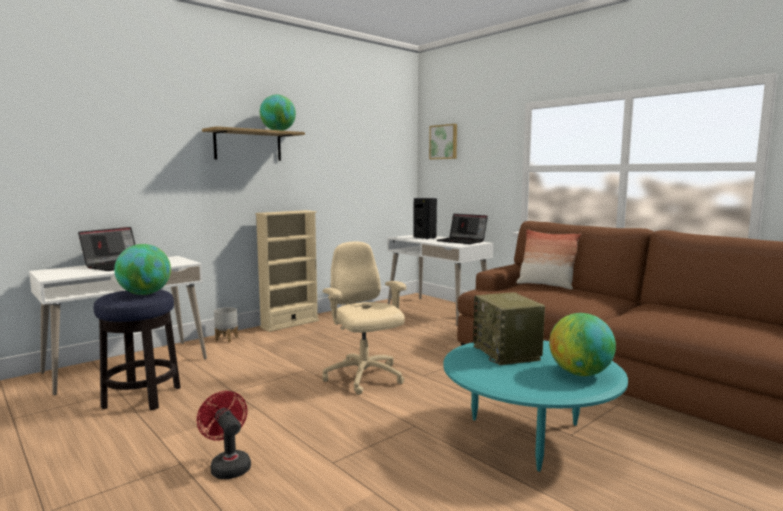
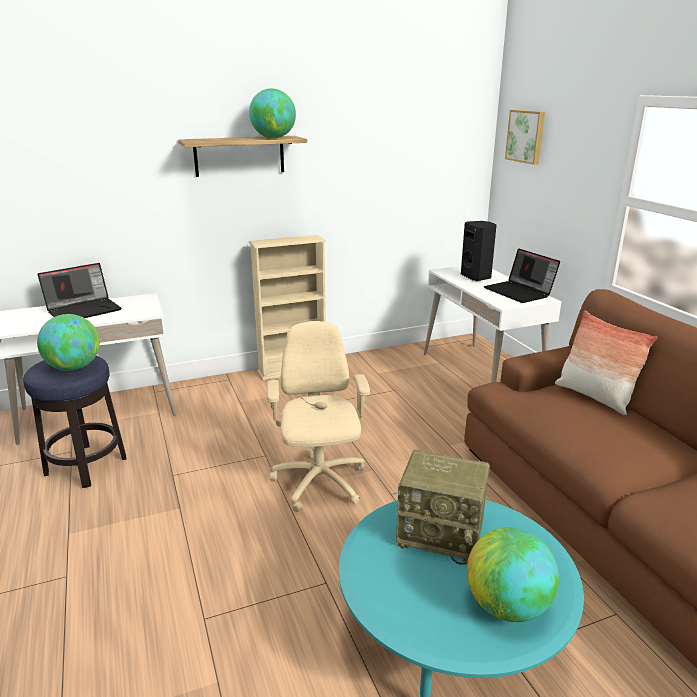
camera: 20 degrees right, 15 degrees up
red fan [197,391,251,479] -> none
grey planter [214,307,238,342] -> none
radio [473,292,545,365] -> radio turned 75 degrees counterclockwise [396,450,490,565]

